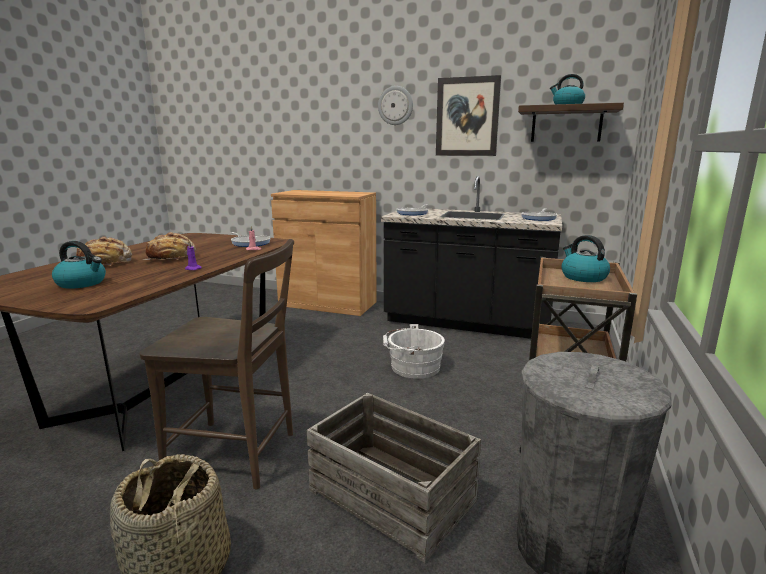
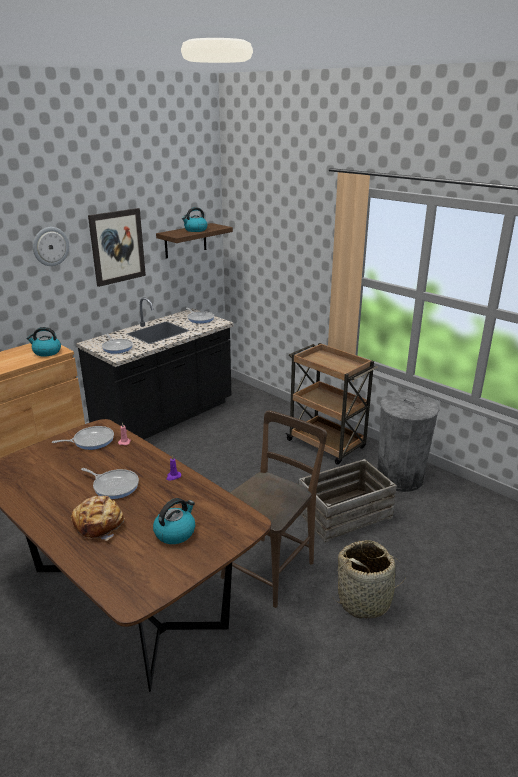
camera: 65 degrees left, 10 degrees up
bread [142,232,196,260] -> frying pan [81,468,139,499]
white bucket [383,324,445,379] -> none
kettle [561,235,610,282] -> kettle moved to [26,327,61,357]

